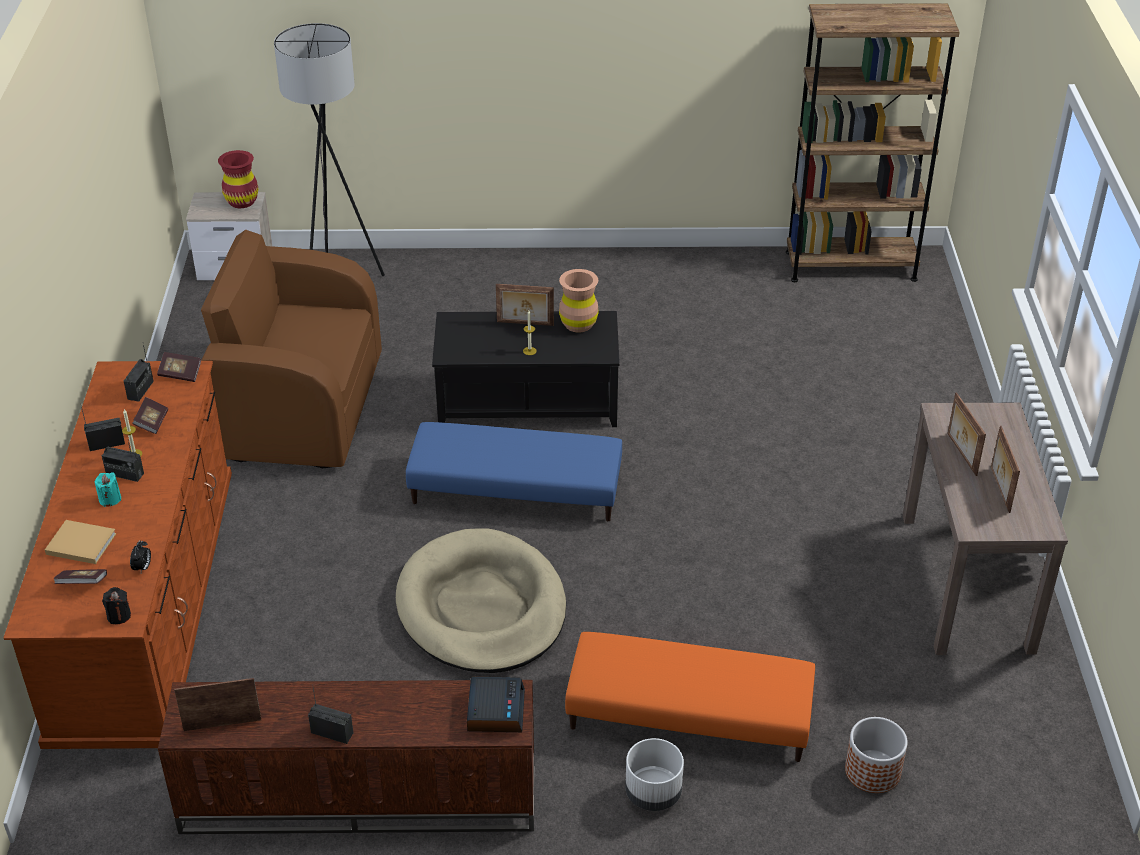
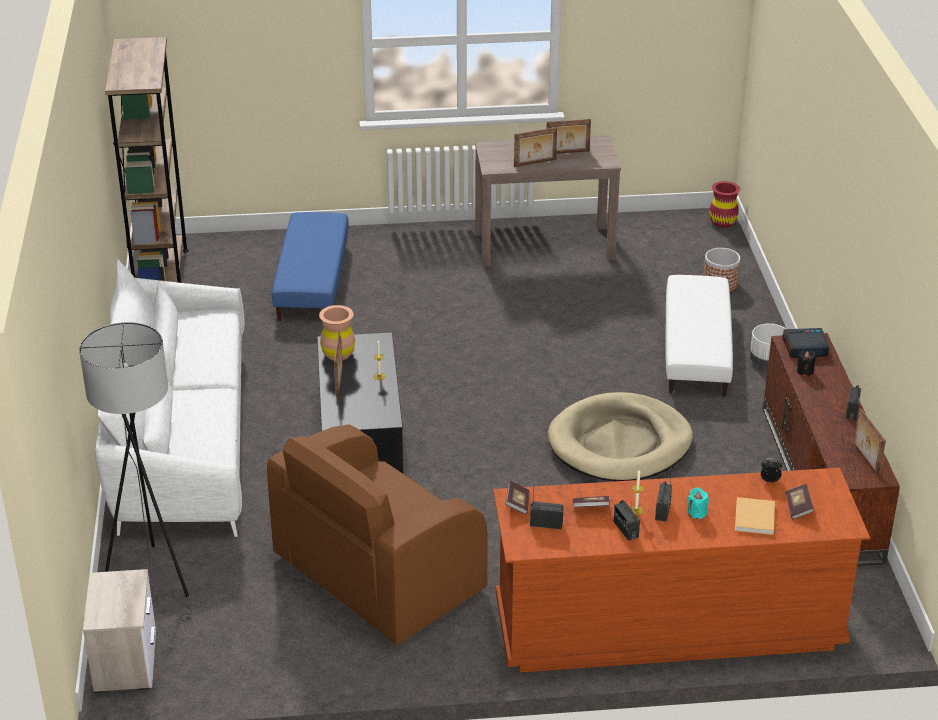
camera: 95 degrees left, 5 degrees down
black candle [102,587,131,624] -> black candle moved to [797,351,816,376]
brown armchair [201,230,382,468] -> brown armchair turned 45 degrees clockwise [267,425,488,645]
red vase [218,150,258,208] -> red vase moved to [709,181,741,228]
blue ottoman [406,422,622,521] -> blue ottoman moved to [272,212,349,321]
orange ottoman [565,632,815,762] -> white ottoman [666,275,733,397]
none -> white sofa [95,259,245,537]

